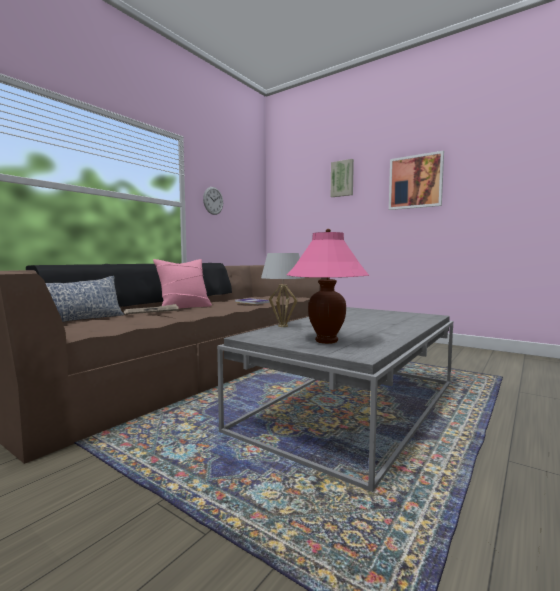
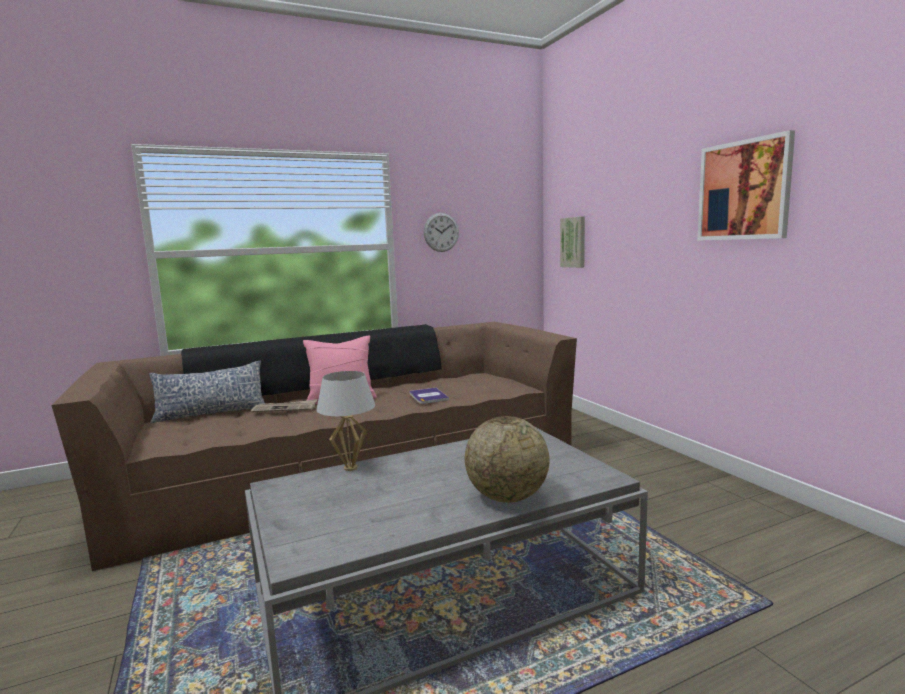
camera: 30 degrees right, 5 degrees up
pink table lamp [287,229,369,344] -> none
picture [331,159,354,197] -> picture moved to [560,216,585,268]
none -> globe [465,416,549,503]

